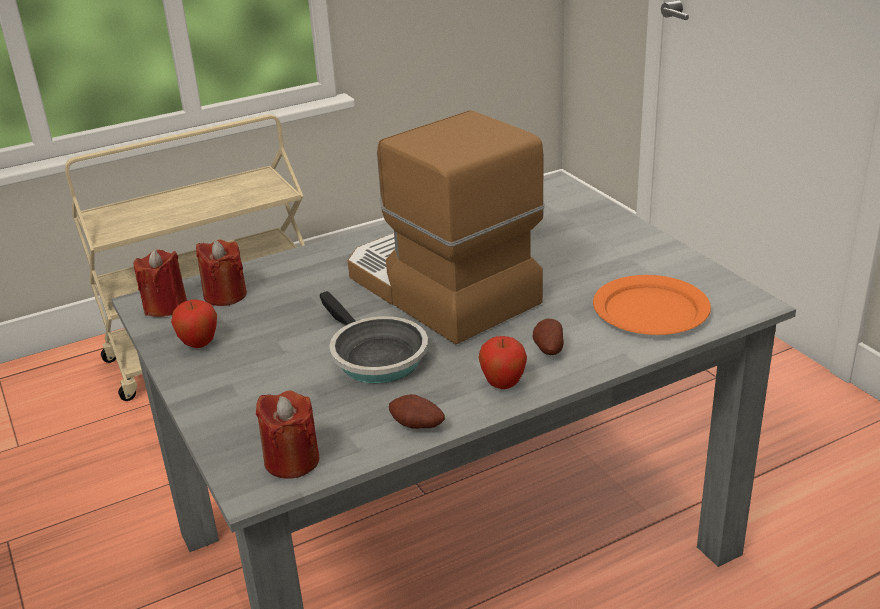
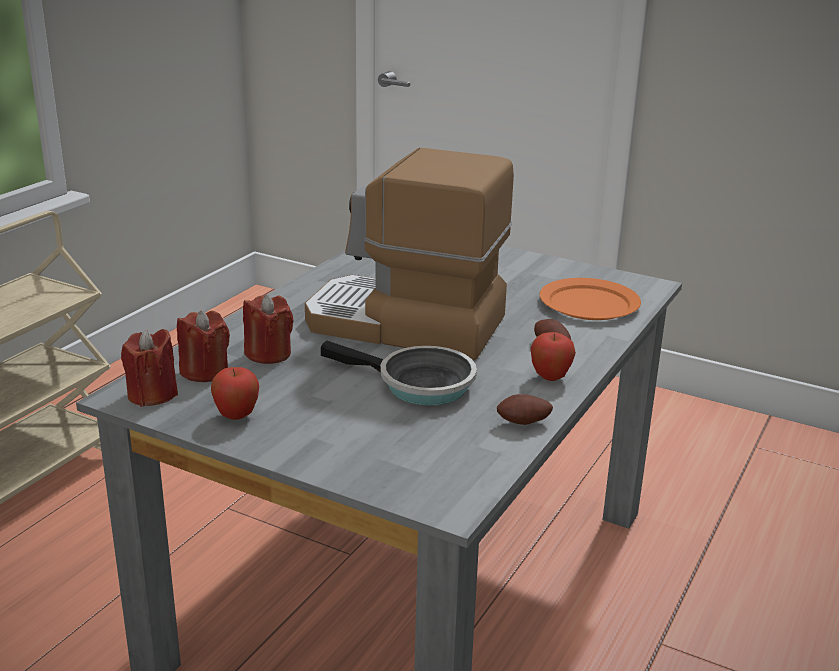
camera: 35 degrees left, 5 degrees down
red candle [256,391,319,479] -> red candle moved to [243,295,294,364]

